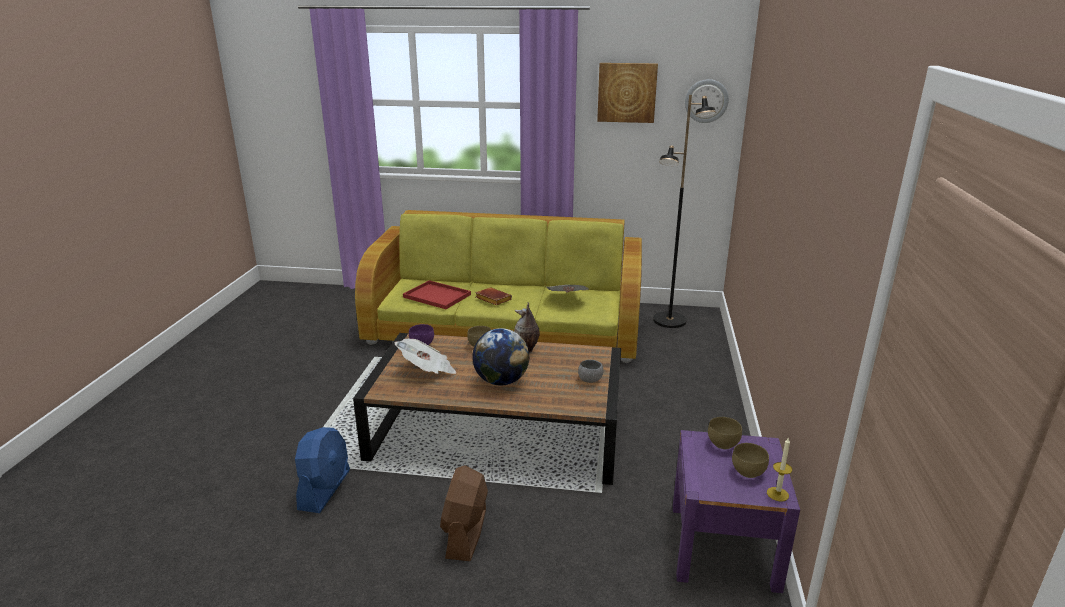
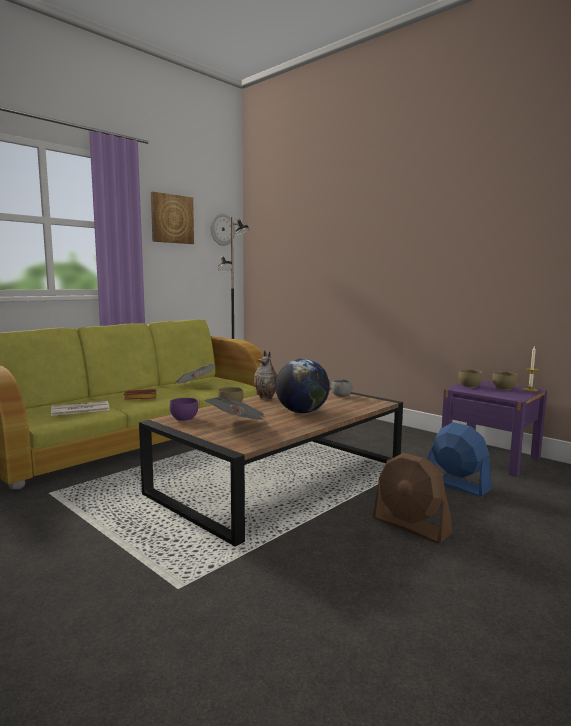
camera: 55 degrees left, 15 degrees down
blue fan [295,427,350,513] -> blue fan moved to [427,422,492,497]
red tray [403,280,471,309] -> newspaper [51,401,110,416]

